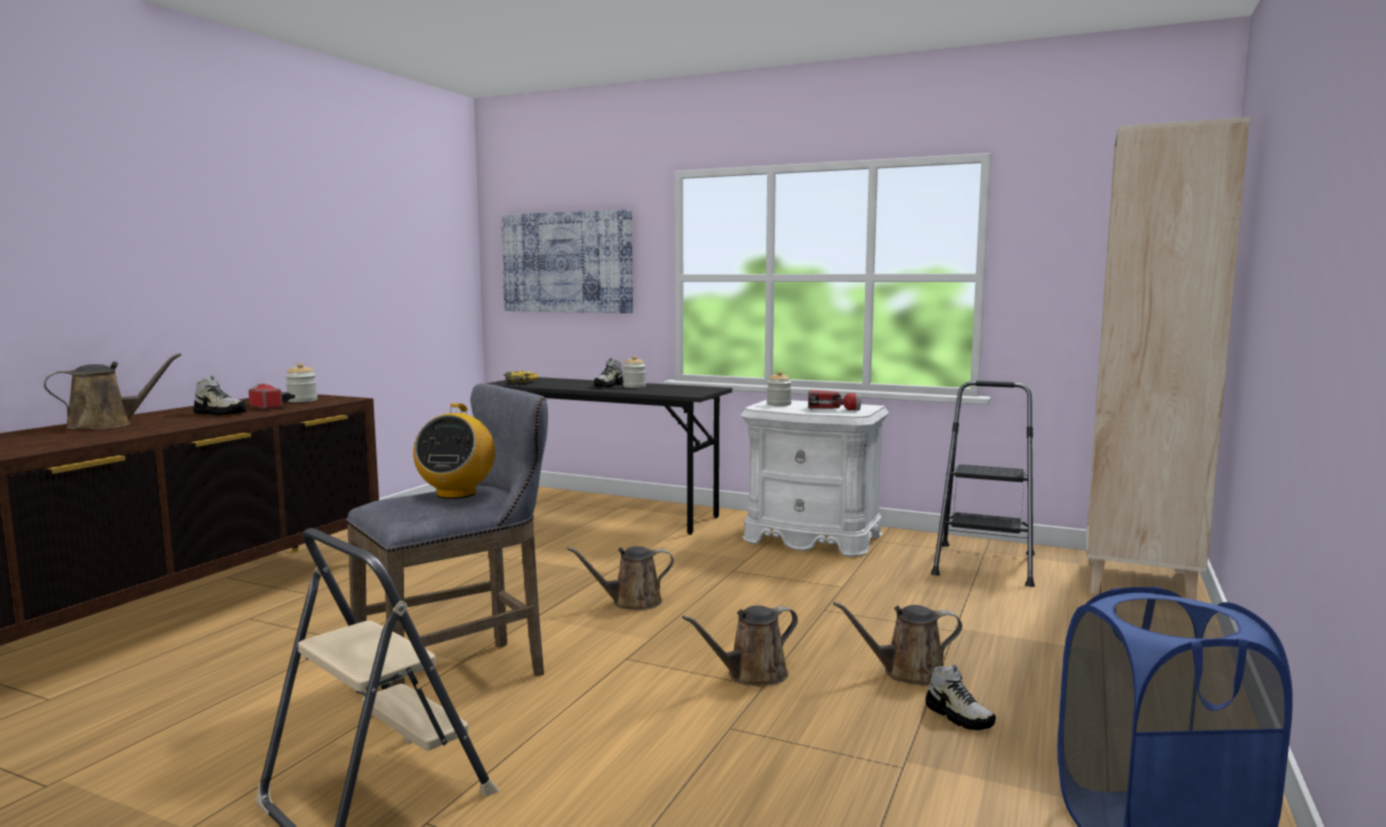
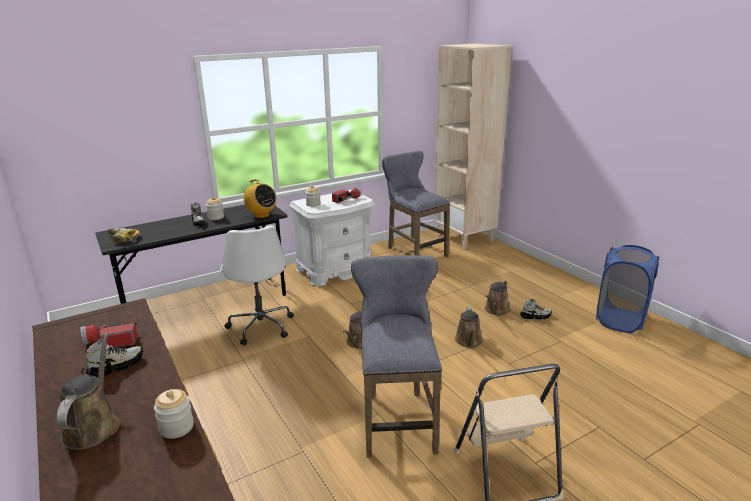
camera: 55 degrees left, 15 degrees up
jar [285,363,317,402] -> jar moved to [154,389,194,439]
radio [413,403,495,499] -> radio moved to [241,179,276,218]
picture [501,210,633,313] -> none
black step ladder [931,380,1035,587] -> grey stool [382,151,450,257]
none -> white office chair [220,226,294,345]

